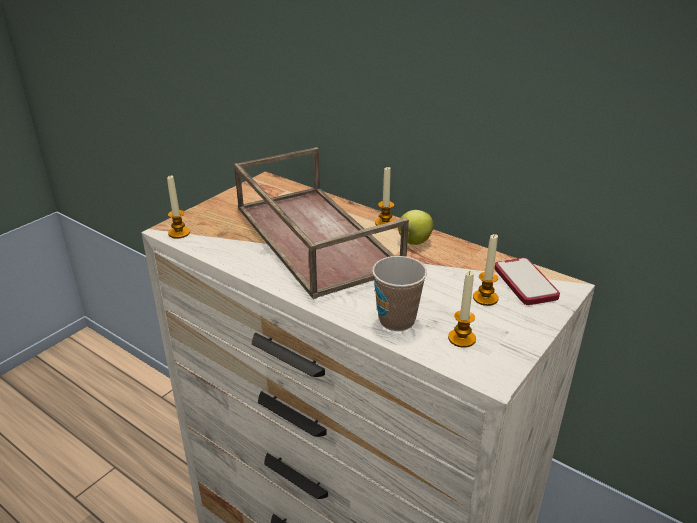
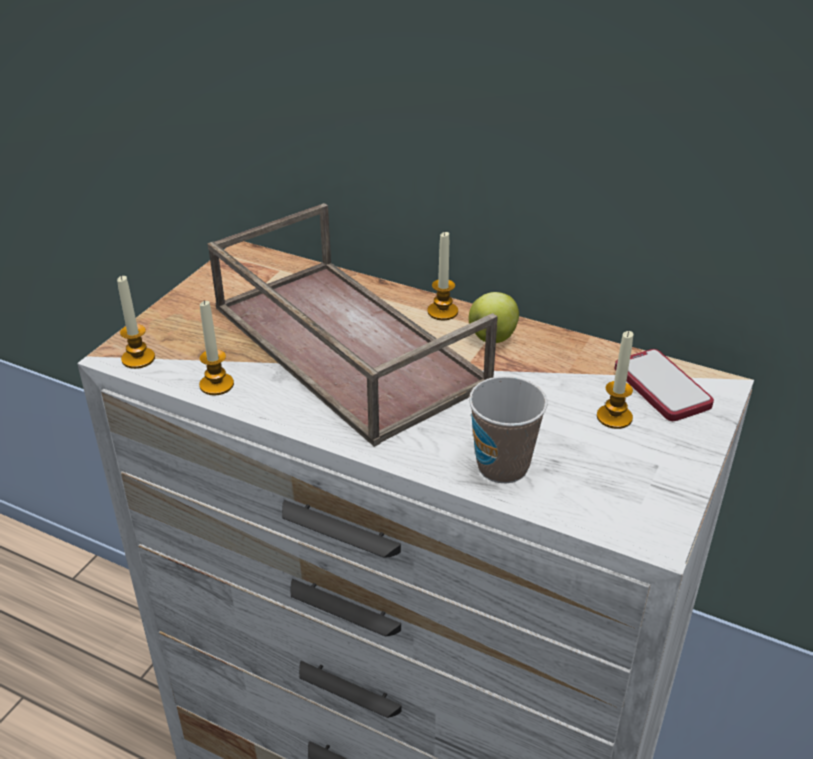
camera: 10 degrees left, 5 degrees up
candle [448,272,476,348] -> candle moved to [199,301,234,395]

